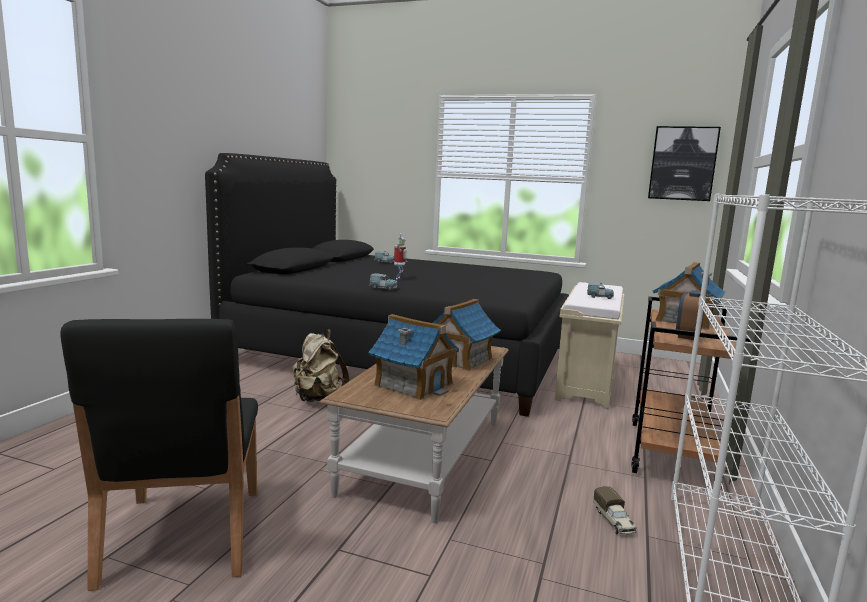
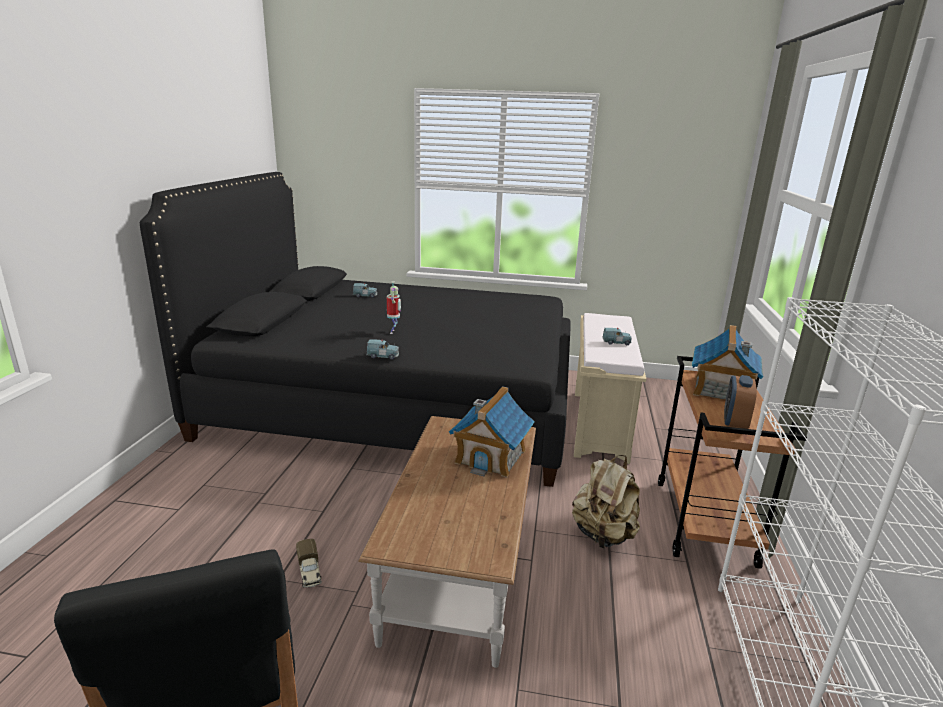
camera: 10 degrees left, 10 degrees up
beige backpack [292,329,349,402] -> beige backpack moved to [572,455,640,549]
toy house [368,314,459,400] -> none
toy truck [593,486,637,535] -> toy truck moved to [296,539,322,588]
picture [648,126,721,201] -> none

